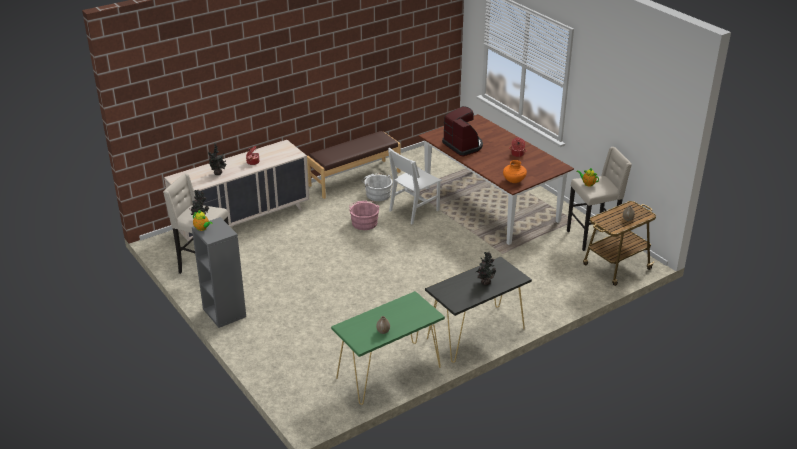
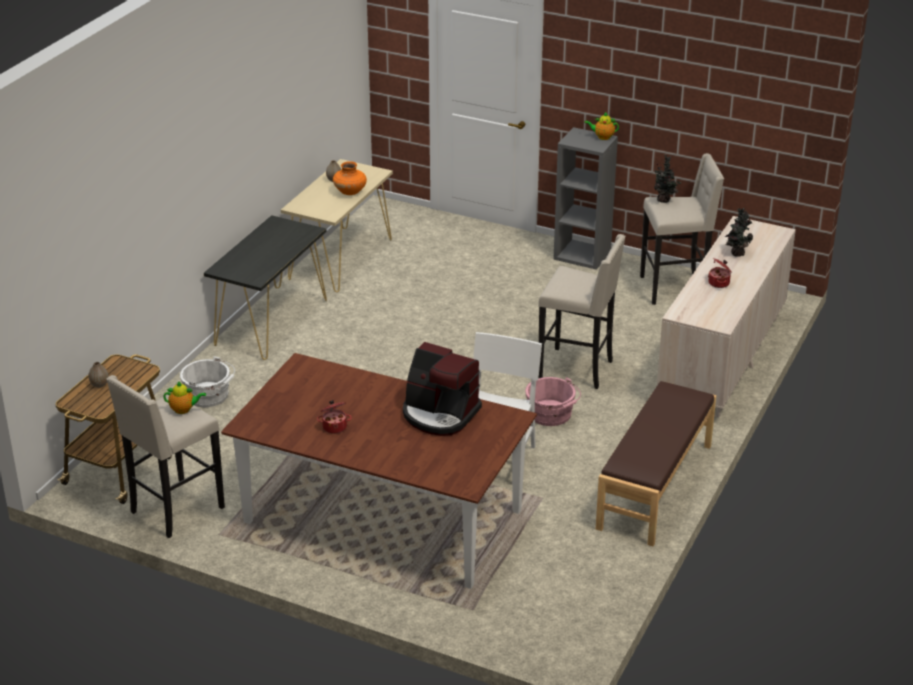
camera: 150 degrees right, 0 degrees up
green console table [331,291,445,405] -> beige console table [281,159,393,292]
white bucket [362,173,393,201] -> white bucket moved to [180,356,235,407]
potted plant [476,252,496,286] -> none
orange vase [503,160,527,183] -> orange vase moved to [333,161,367,195]
none -> beige stool [538,234,626,389]

